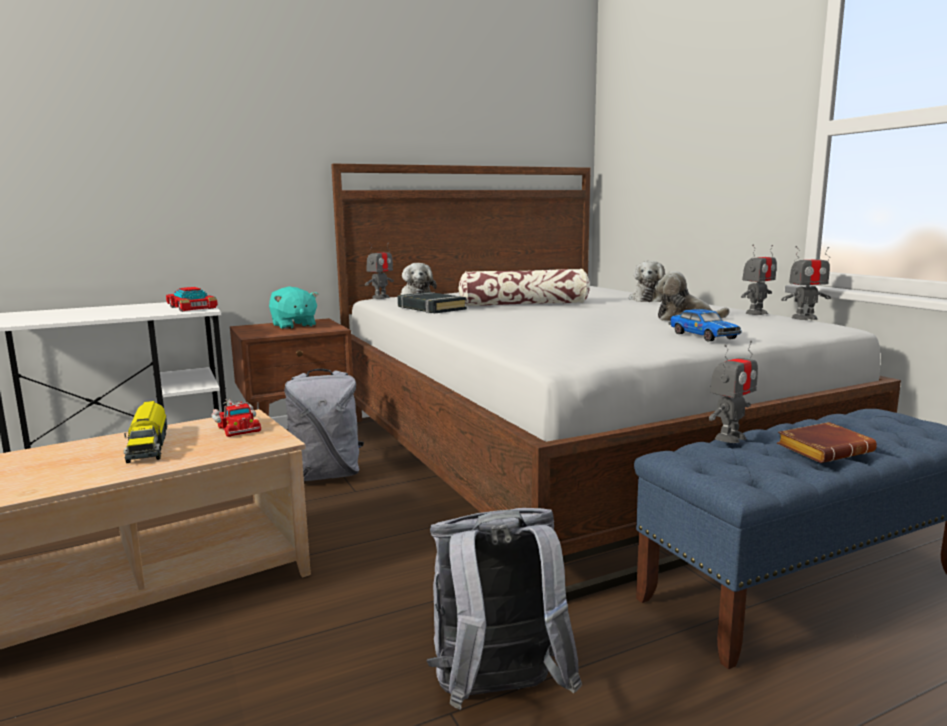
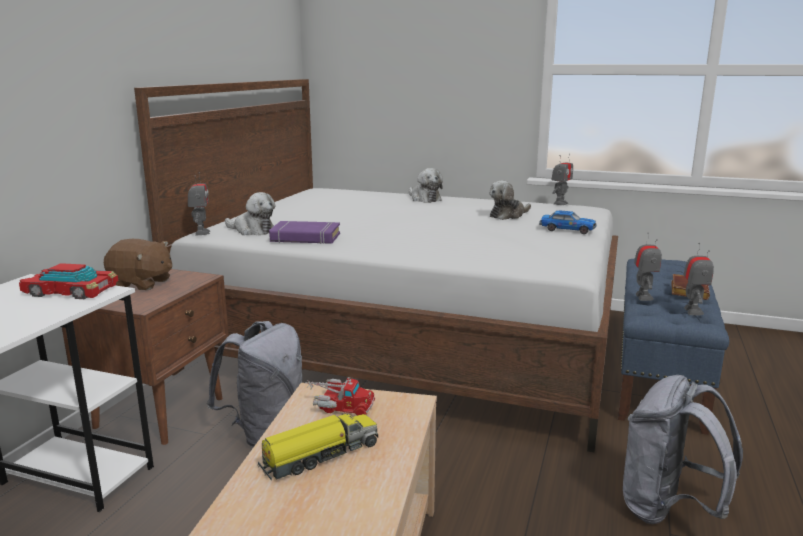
camera: 45 degrees left, 5 degrees up
toy truck [124,401,167,463] -> toy truck turned 60 degrees counterclockwise [258,412,378,480]
turquoise plush toy [269,287,319,329] -> brown plush toy [104,239,172,290]
black book [398,292,467,313] -> purple book [269,221,340,244]
pillow [458,269,590,306] -> none
toy robot [741,245,777,315] -> toy robot moved to [684,243,714,315]

